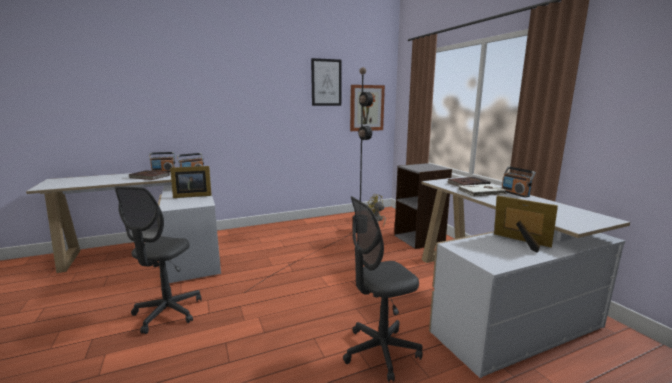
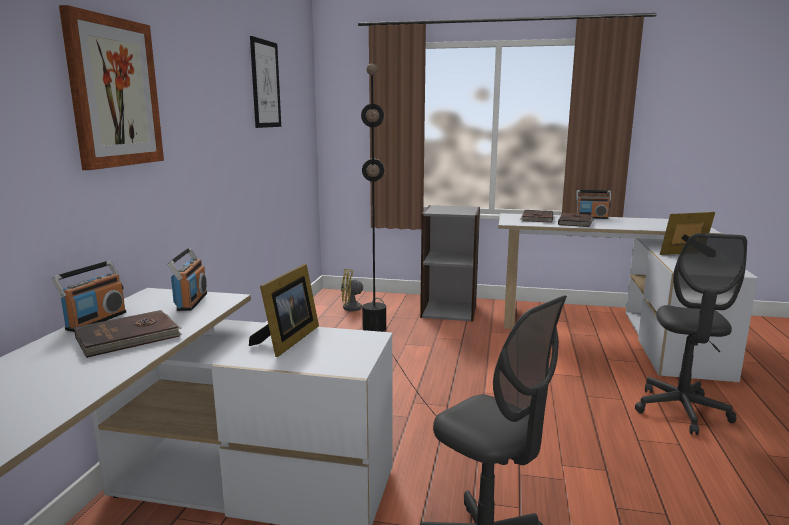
camera: 55 degrees left, 0 degrees up
picture [350,85,385,131] -> picture moved to [59,5,164,170]
white book [458,184,508,197] -> brown book [558,213,595,227]

